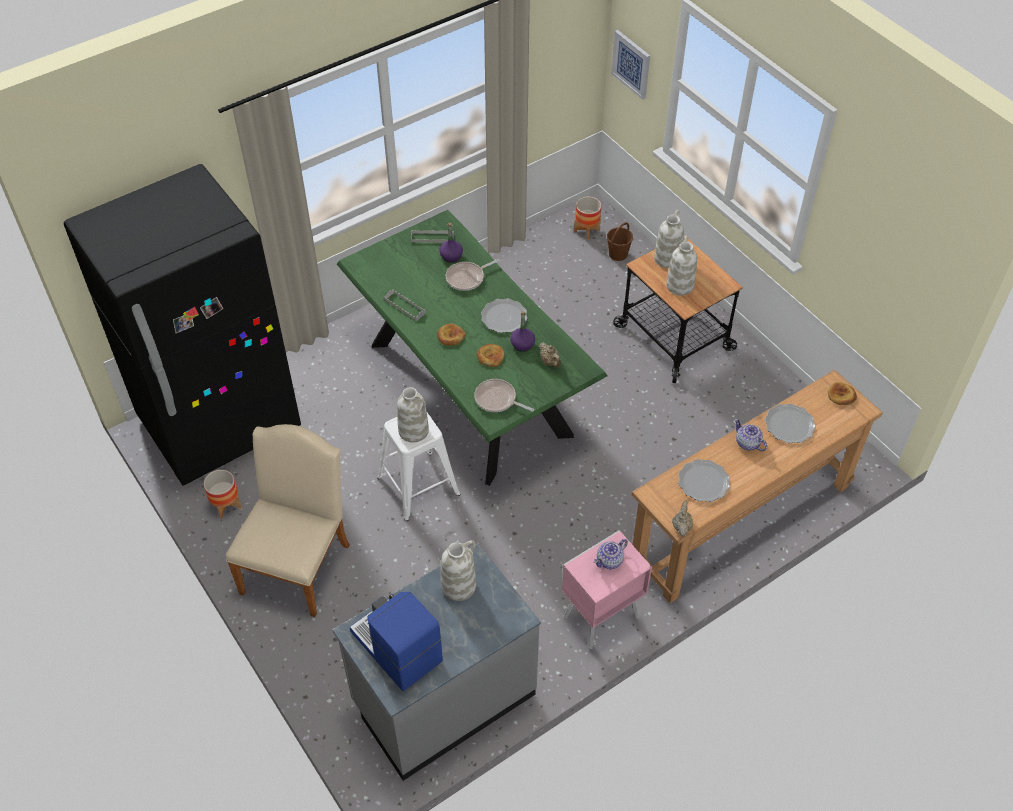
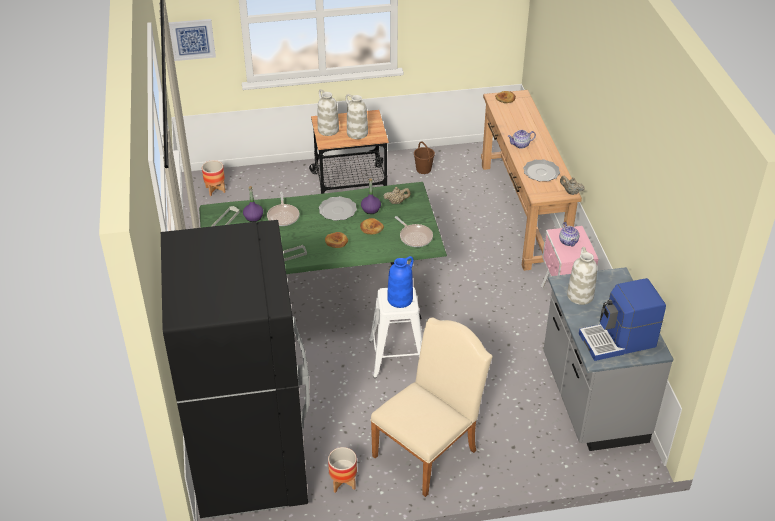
camera: 65 degrees left, 10 degrees down
beige chair [226,424,350,617] -> beige chair turned 90 degrees clockwise [370,317,493,497]
white vase [397,387,429,443] -> blue vase [387,256,414,308]
frying pan [474,379,534,412] -> frying pan turned 90 degrees counterclockwise [395,216,433,247]
brown bucket [607,223,633,261] -> brown bucket moved to [414,141,435,174]
plate [765,404,816,443] -> none

